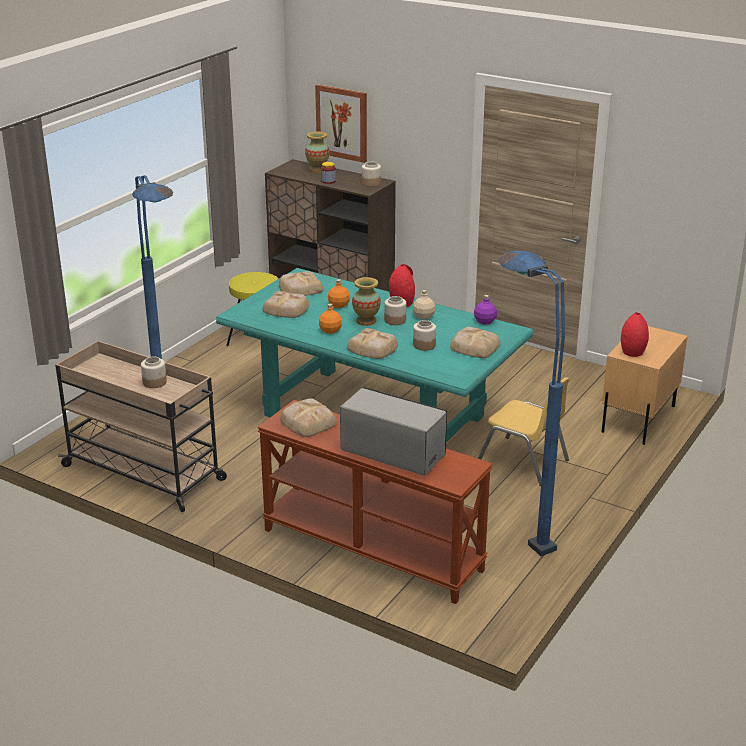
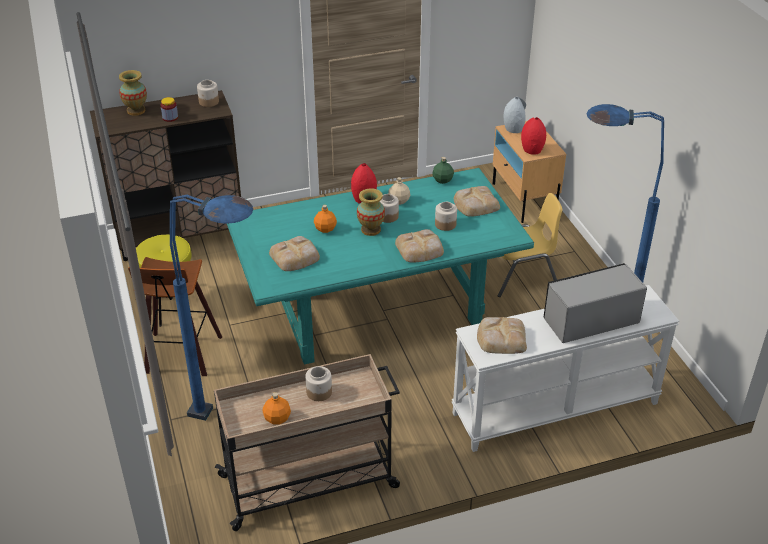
camera: 50 degrees left, 10 degrees up
brown console table [257,400,493,604] -> white console table [452,285,679,452]
bread [279,271,324,296] -> none
picture [315,84,367,163] -> none
orange bottle [319,304,342,334] -> orange bottle moved to [263,392,291,425]
purple bottle [474,295,497,325] -> green bottle [432,157,454,184]
none -> stool [128,257,222,376]
none -> grey vase [503,97,526,133]

